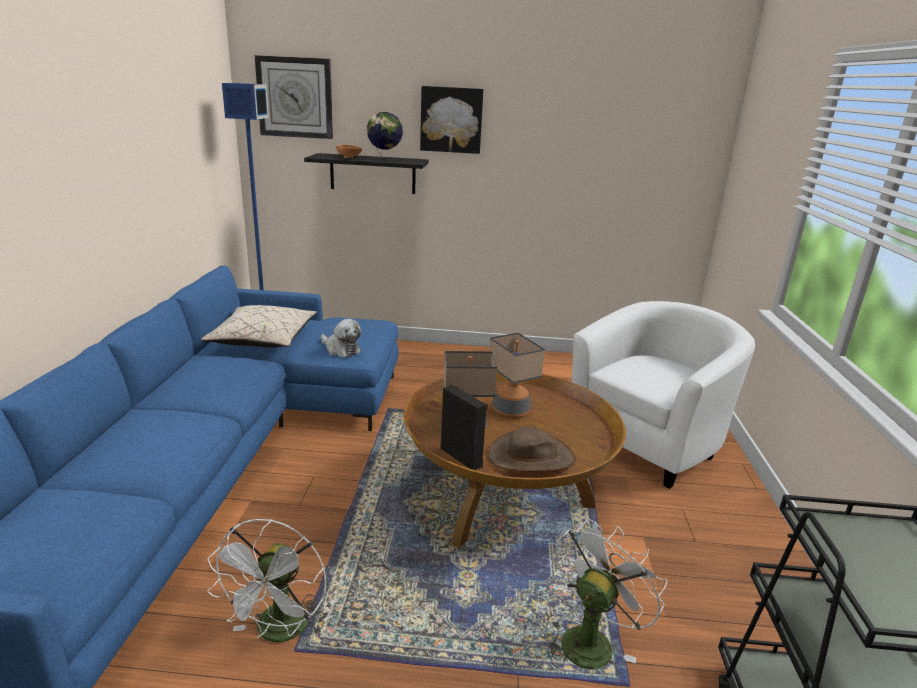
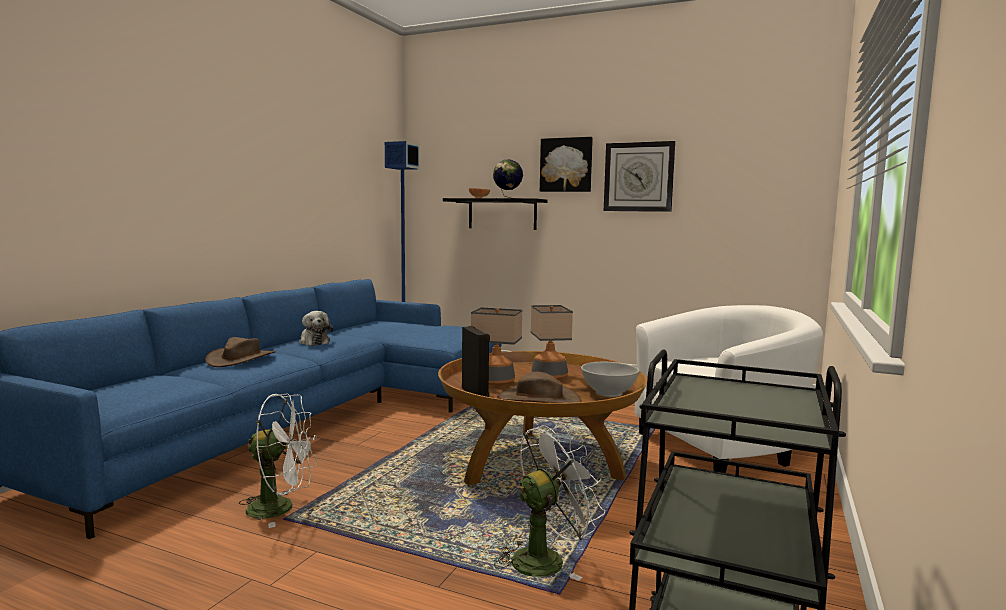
camera: 20 degrees right, 15 degrees down
beige pillow [201,305,317,348] -> none
white fan [207,519,326,642] -> white fan turned 120 degrees counterclockwise [239,394,317,528]
wall clock [255,55,333,139] -> wall clock moved to [604,141,675,212]
plush toy [321,319,361,357] -> plush toy moved to [299,311,333,346]
none -> brown hat [205,337,276,367]
none -> white bowl [581,362,639,397]

